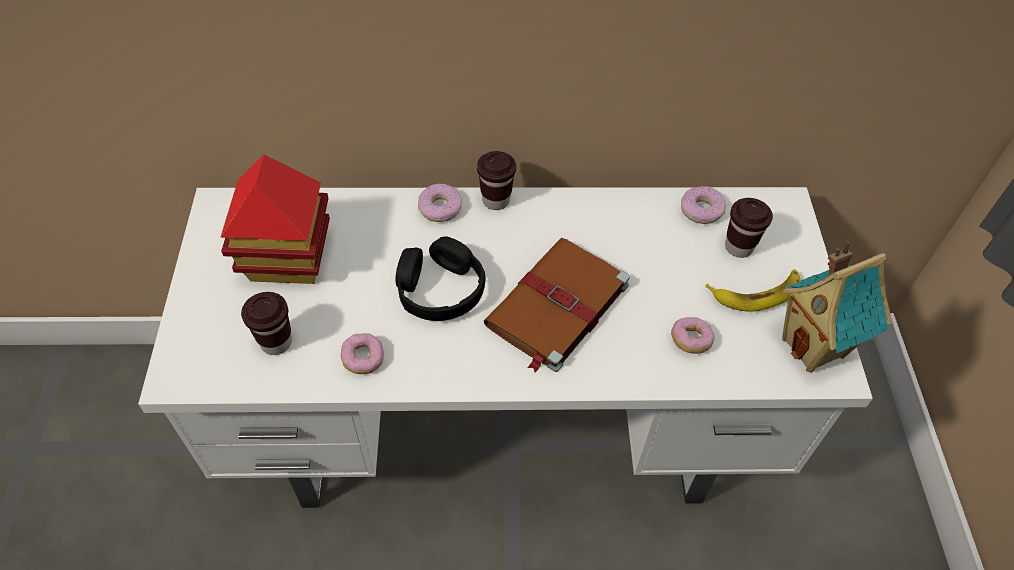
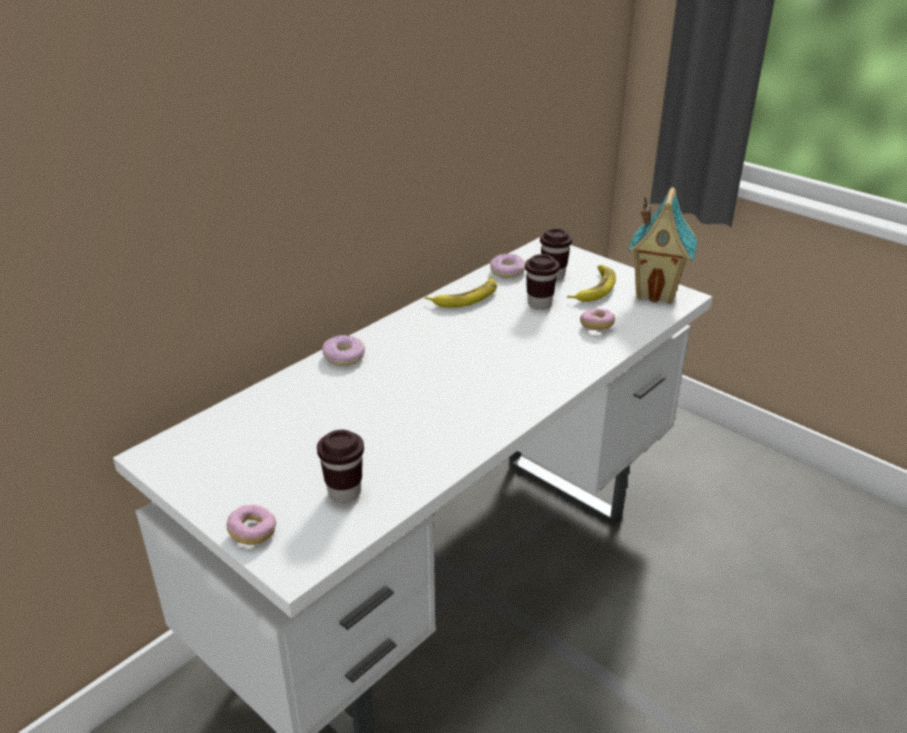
camera: 45 degrees left, 20 degrees down
toy house [221,155,330,284] -> none
donut [341,333,384,374] -> donut moved to [227,505,276,545]
black headphones [395,236,485,321] -> none
brown cup [477,151,516,210] -> brown cup moved to [525,254,559,309]
brown book [484,238,630,373] -> none
none -> banana [425,277,497,308]

